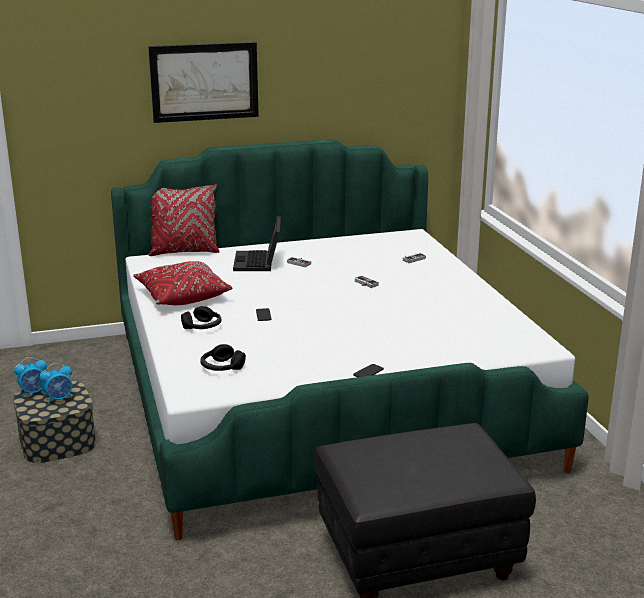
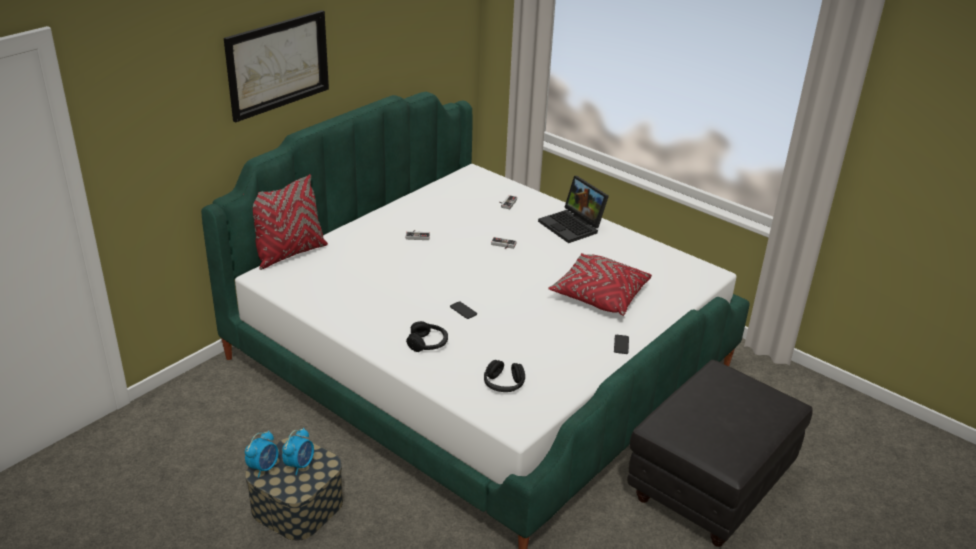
camera: 35 degrees left, 10 degrees up
red pillow [133,261,232,305] -> red pillow moved to [548,253,652,316]
laptop [233,216,281,271] -> laptop moved to [538,176,609,243]

